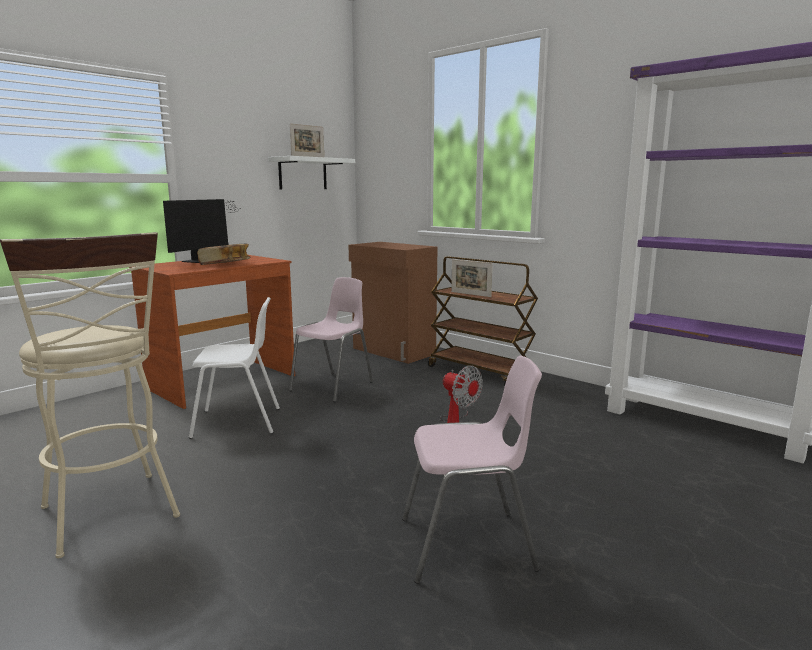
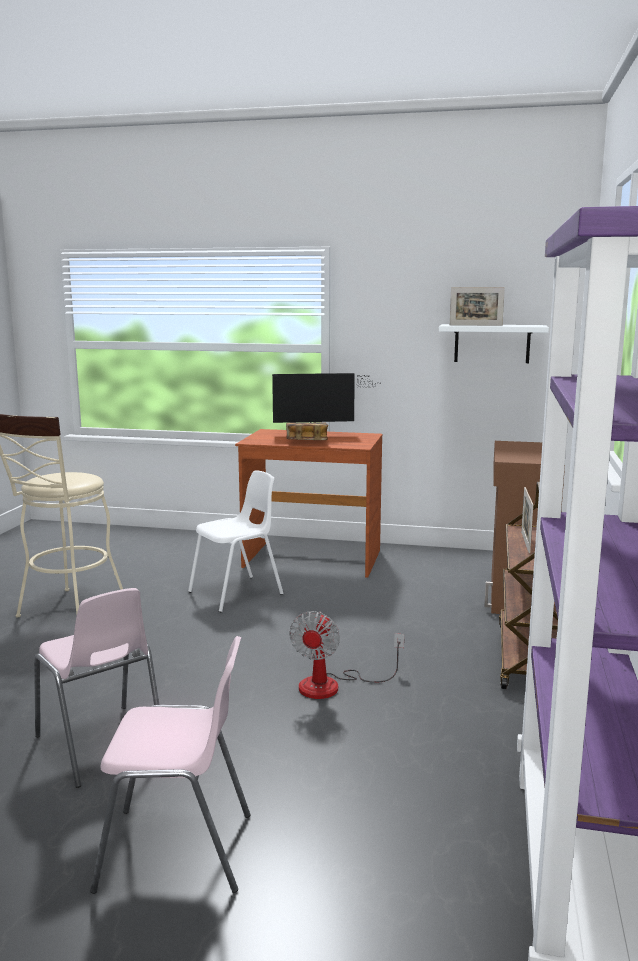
camera: 60 degrees right, 0 degrees up
white chair [189,297,280,439] -> white chair turned 90 degrees counterclockwise [188,471,284,612]
pink chair [289,277,373,402] -> pink chair moved to [90,636,250,894]

